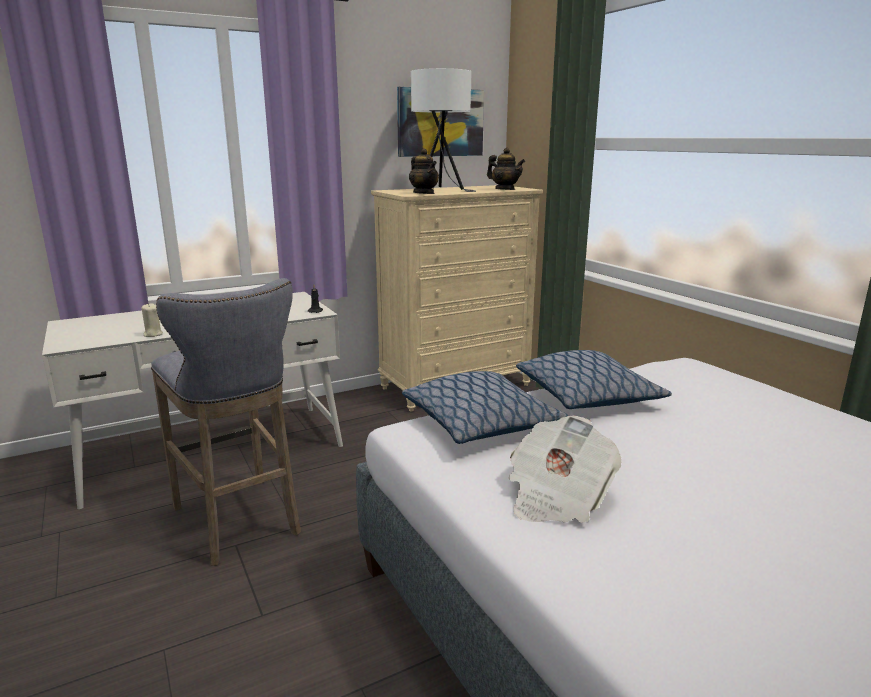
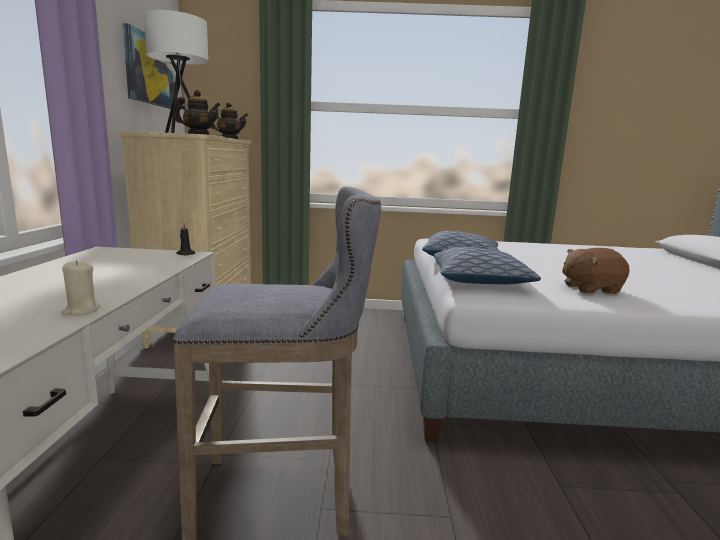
camera: 60 degrees left, 5 degrees down
newspaper [509,416,622,523] -> brown plush toy [562,248,630,294]

